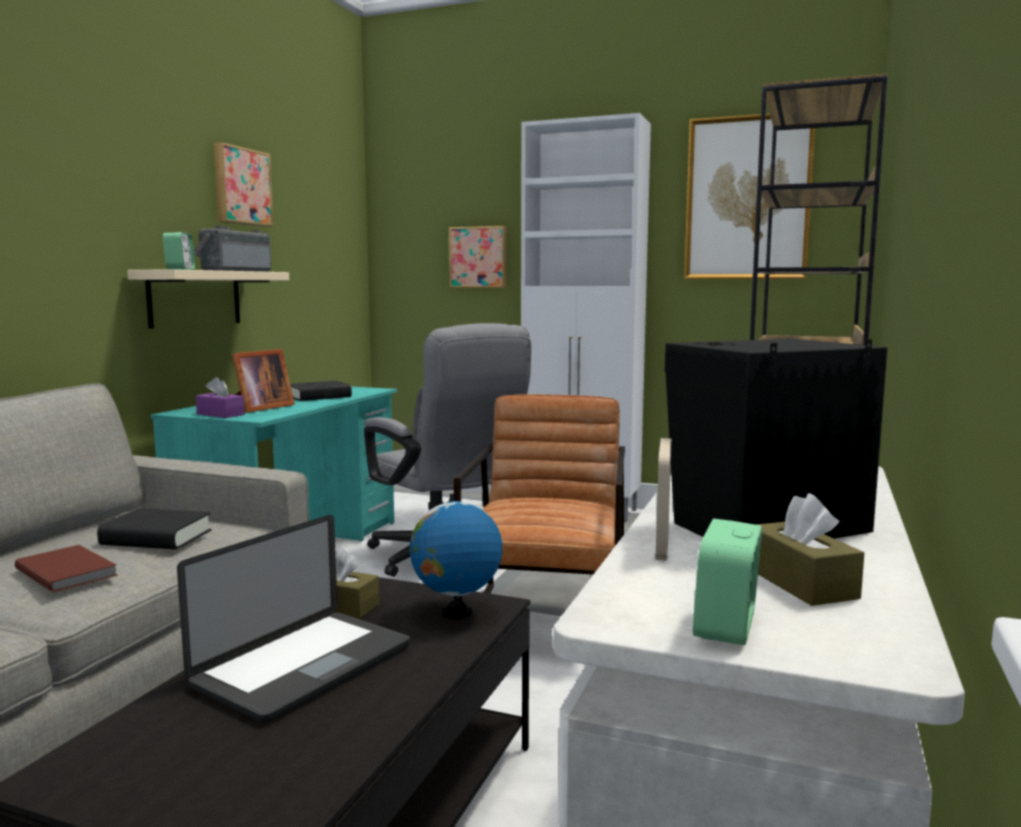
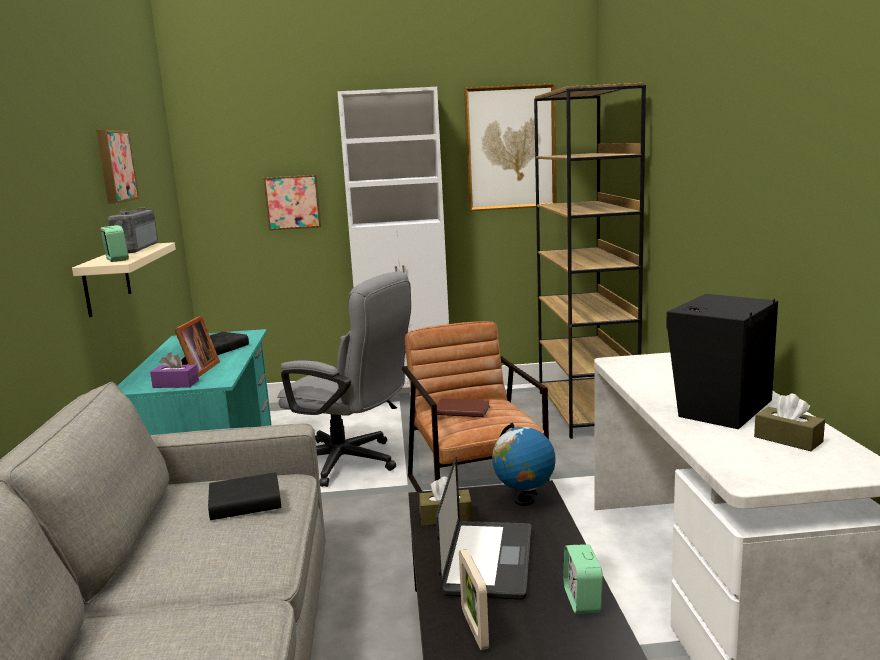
camera: 25 degrees left, 5 degrees up
brown book [15,545,118,593] -> brown book moved to [437,398,490,417]
picture frame [656,438,672,561] -> picture frame moved to [459,549,489,650]
alarm clock [693,519,762,645] -> alarm clock moved to [563,544,603,614]

